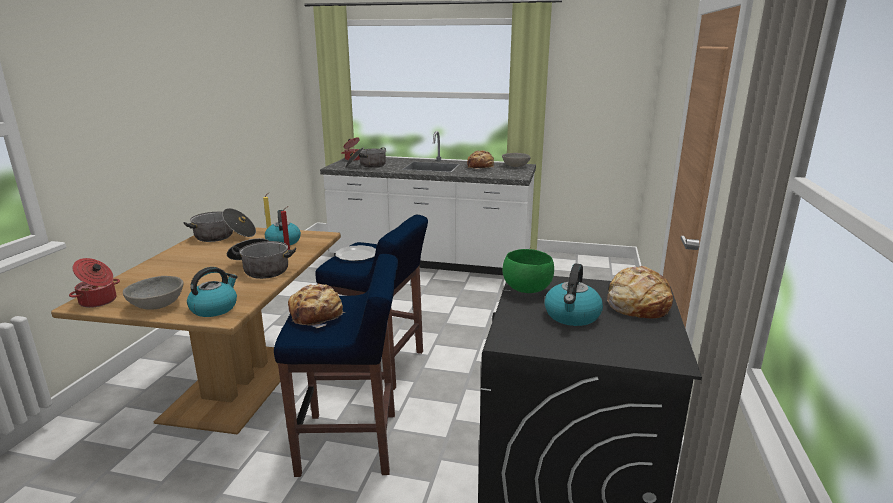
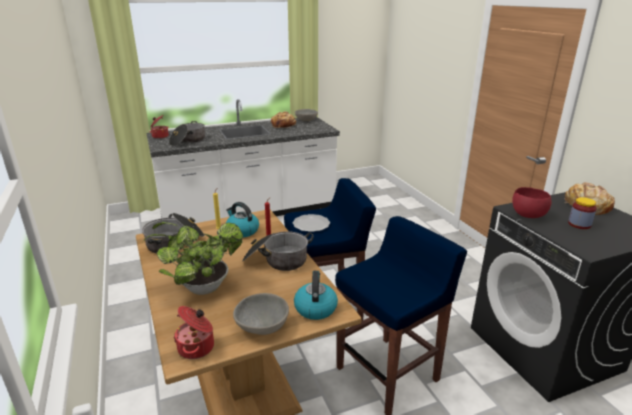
camera: 35 degrees left, 5 degrees up
bread [288,284,345,328] -> none
green bowl [503,249,554,293] -> red bowl [512,187,551,218]
kettle [544,263,603,326] -> jar [568,197,597,229]
none -> potted plant [143,222,243,295]

